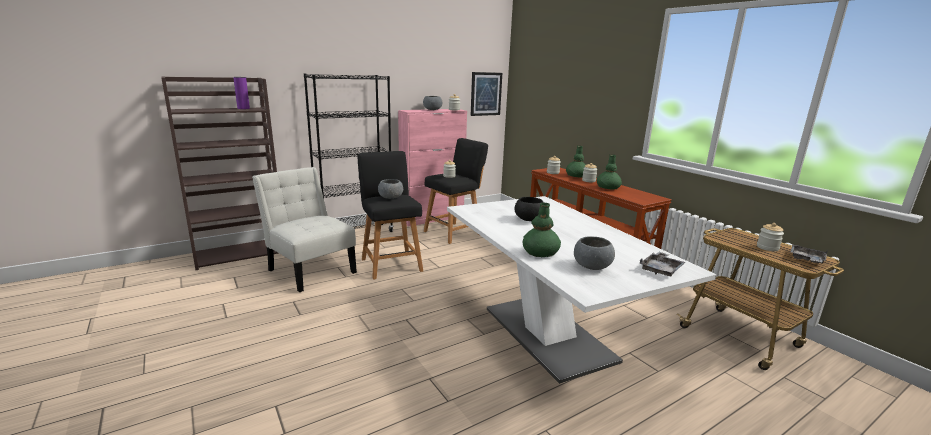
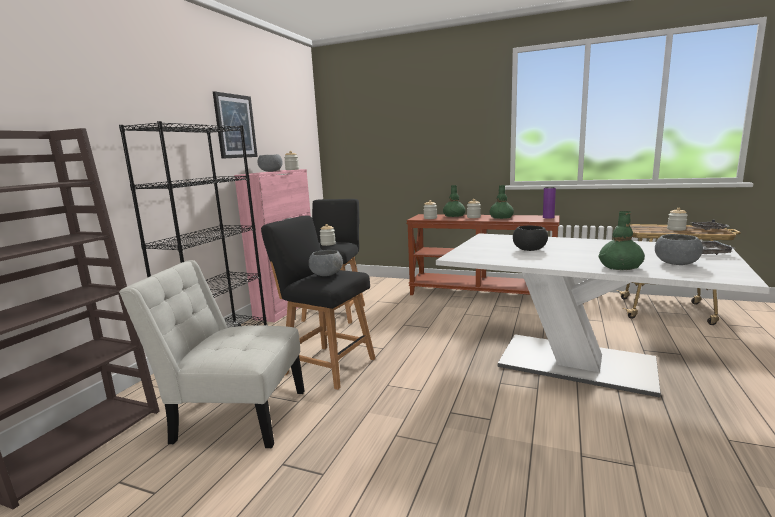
camera: 35 degrees left, 5 degrees down
purple vase [233,77,250,109] -> purple vase moved to [543,187,556,219]
picture [471,72,502,116] -> picture moved to [213,91,258,159]

